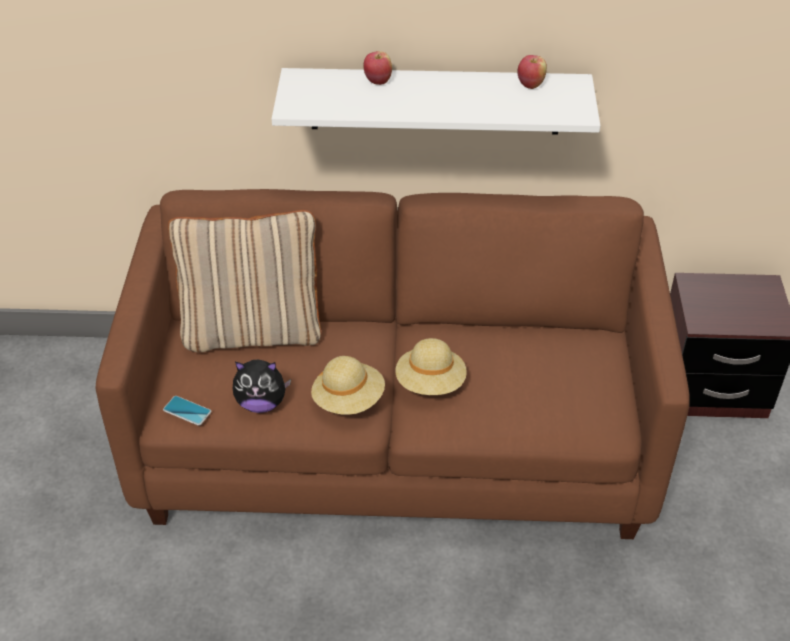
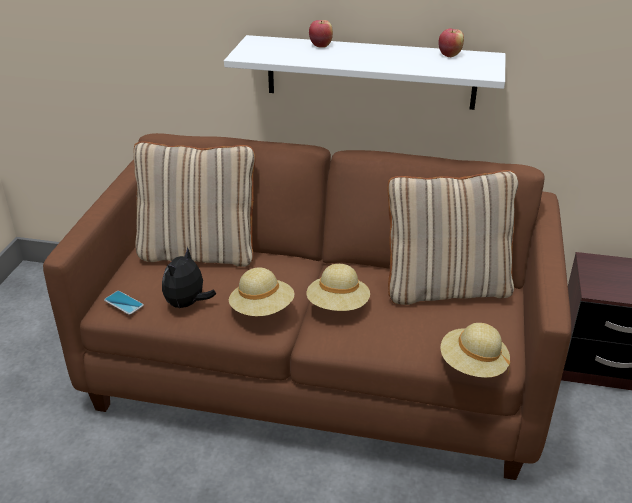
camera: 10 degrees right, 10 degrees down
plush toy [233,359,291,413] -> plush toy turned 105 degrees clockwise [162,247,216,308]
none -> beige pillow [387,170,518,305]
none -> beige hat [440,323,510,378]

